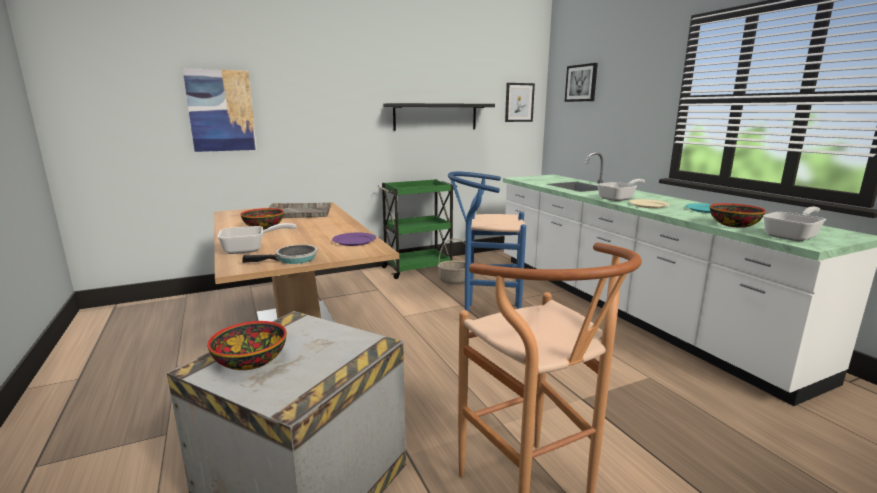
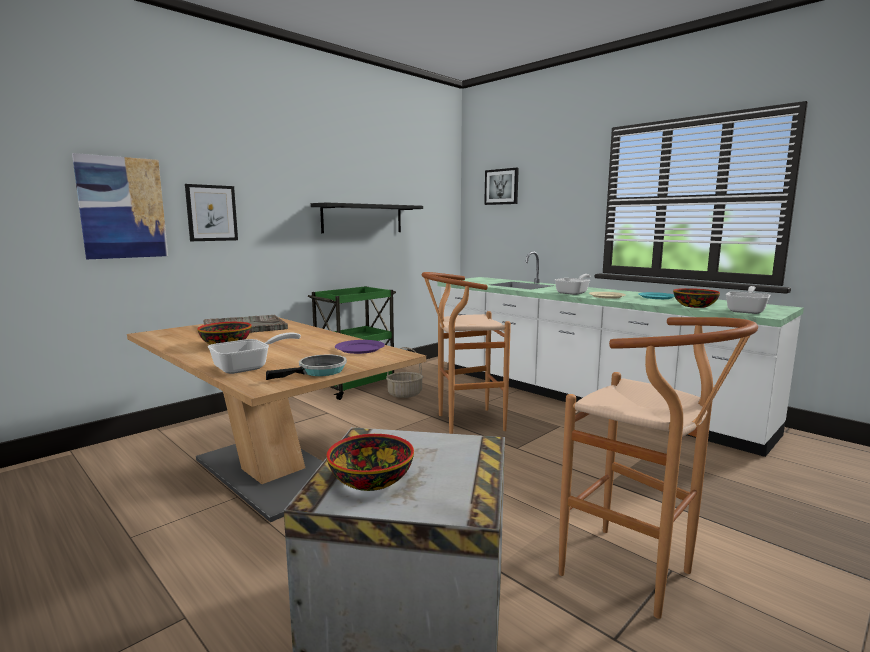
camera: 20 degrees left, 5 degrees down
blue stool [448,172,527,312] -> brown stool [422,272,511,434]
picture [505,83,535,122] -> picture moved to [185,184,238,241]

